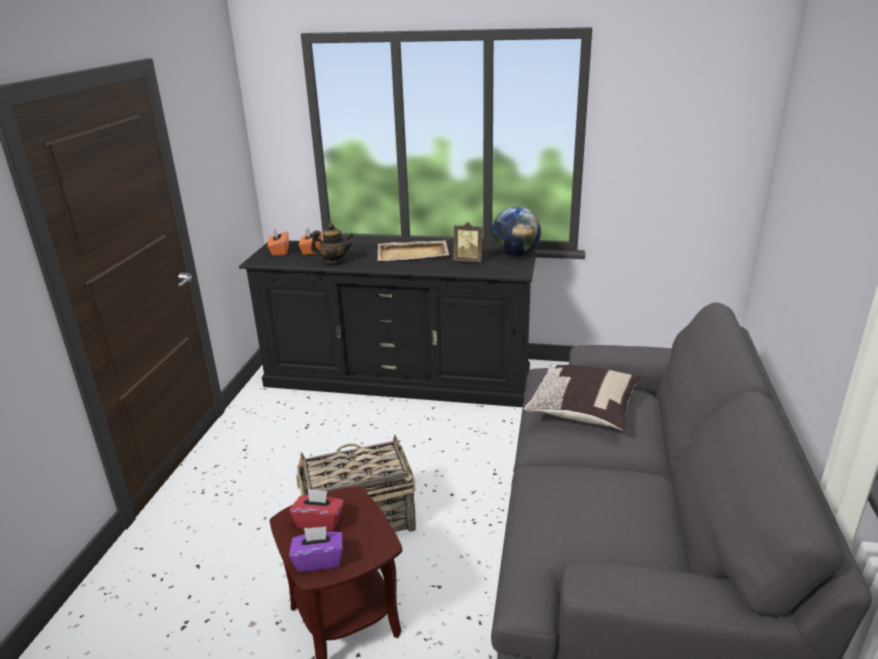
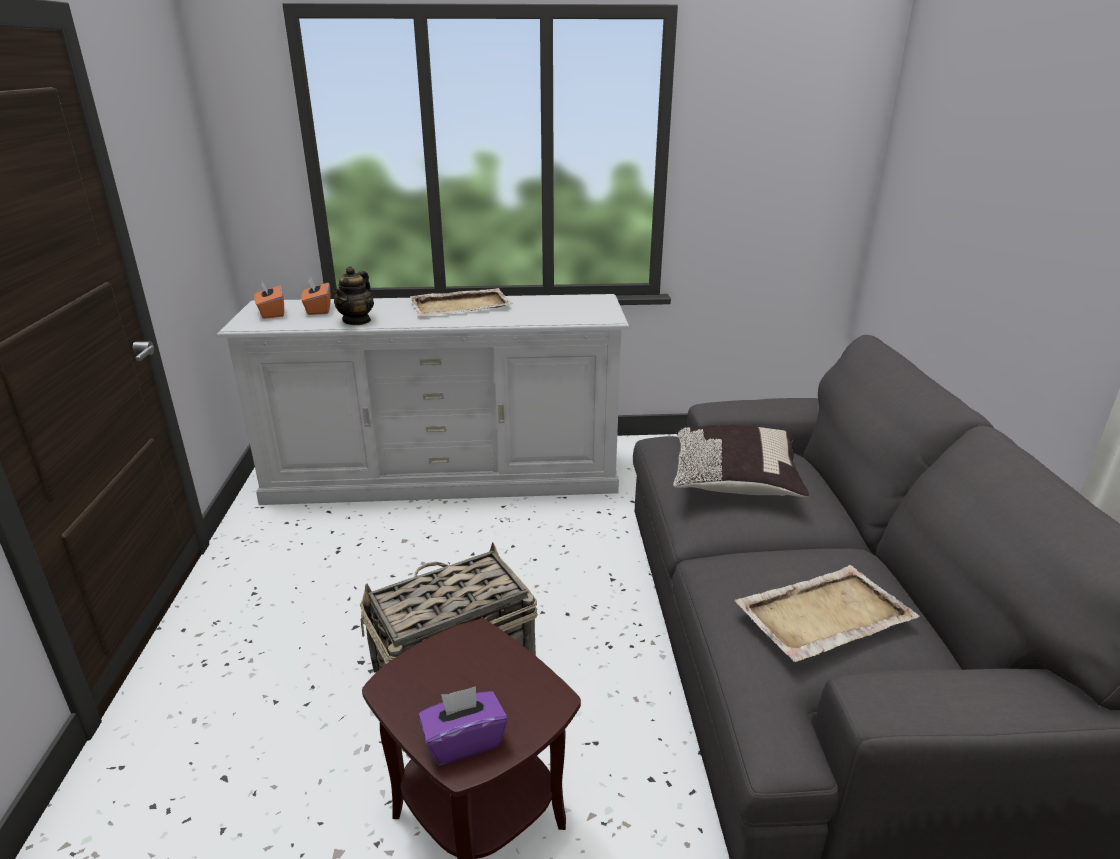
camera: 15 degrees left, 0 degrees up
black cabinet [239,241,536,407] -> white cabinet [217,294,629,505]
red tissue box [289,489,344,531] -> none
teapot [311,223,354,265] -> teapot turned 120 degrees clockwise [333,266,374,325]
picture frame [453,222,483,262] -> none
globe [492,207,541,256] -> none
none -> beige tray [734,565,920,662]

